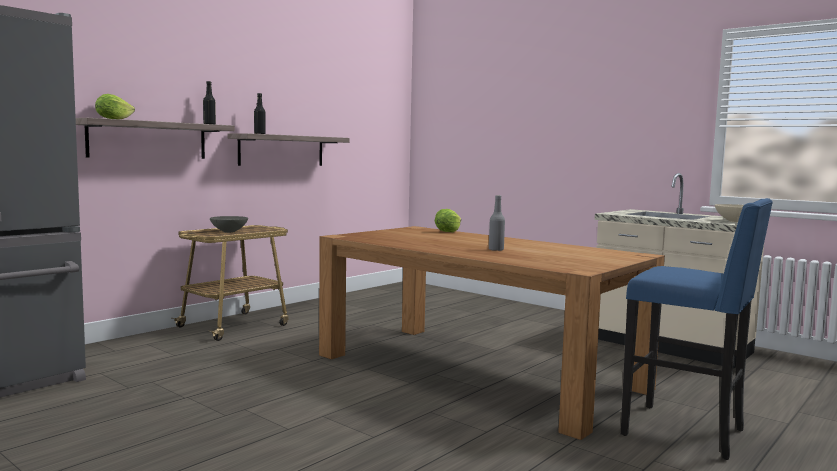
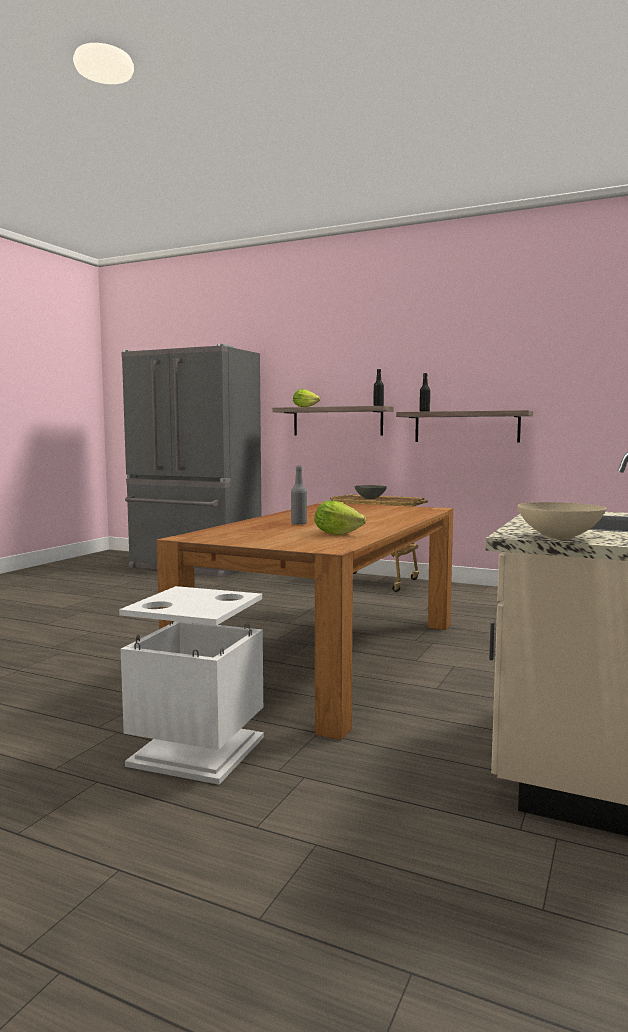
camera: 75 degrees right, 0 degrees up
lettuce [435,209,461,232] -> lettuce moved to [315,500,366,535]
blue stool [621,198,773,460] -> white trash can [119,586,264,785]

